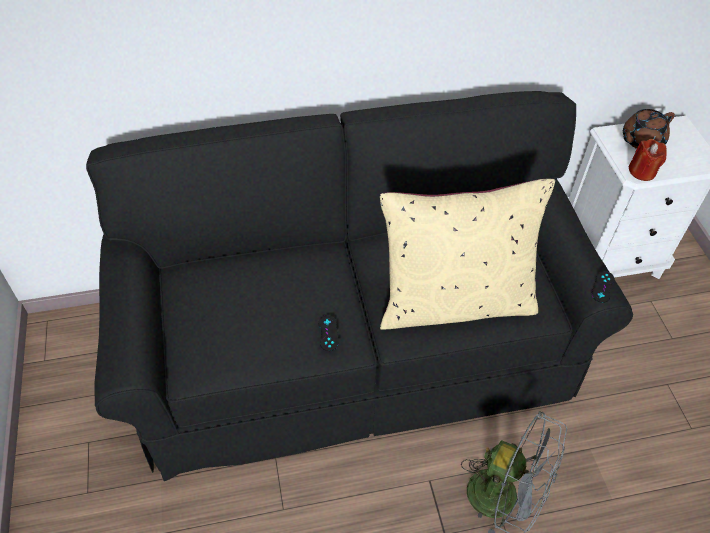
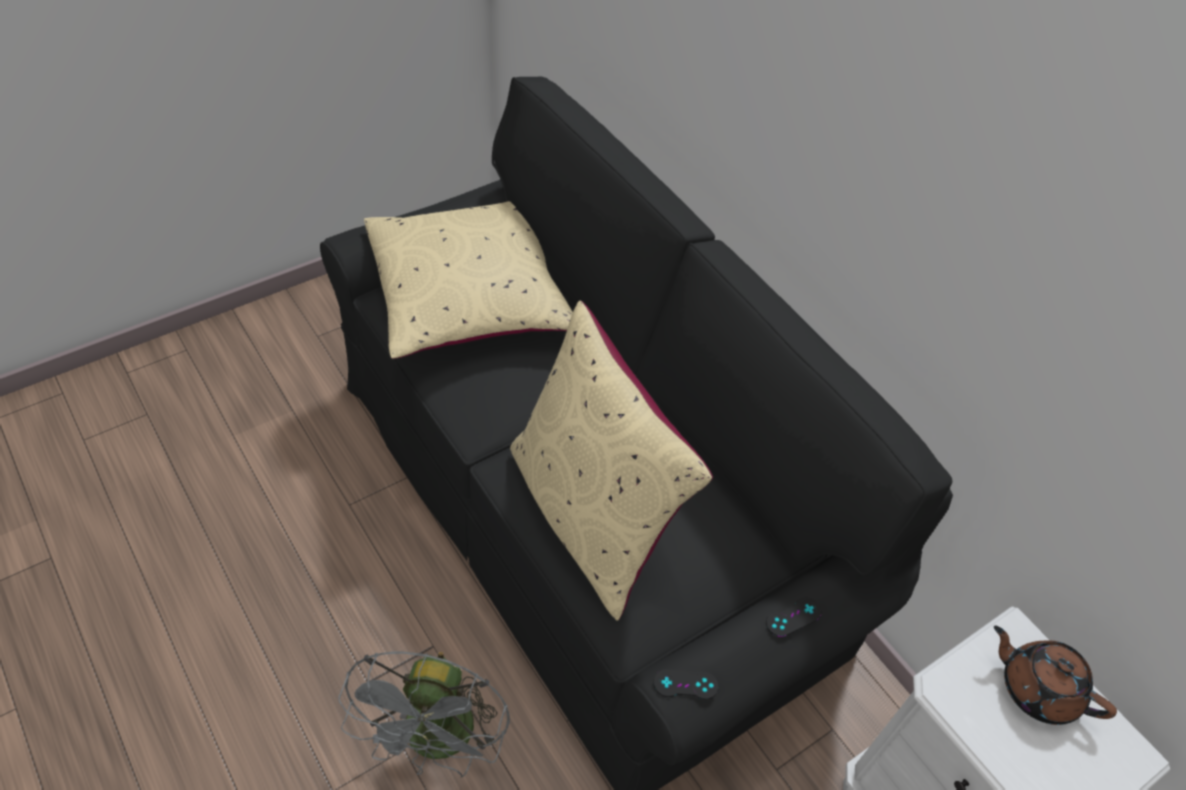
camera: 65 degrees right, 0 degrees up
black game controller [318,315,339,351] -> black game controller moved to [766,598,821,637]
red candle [629,139,667,181] -> none
none -> beige pillow [364,201,573,359]

